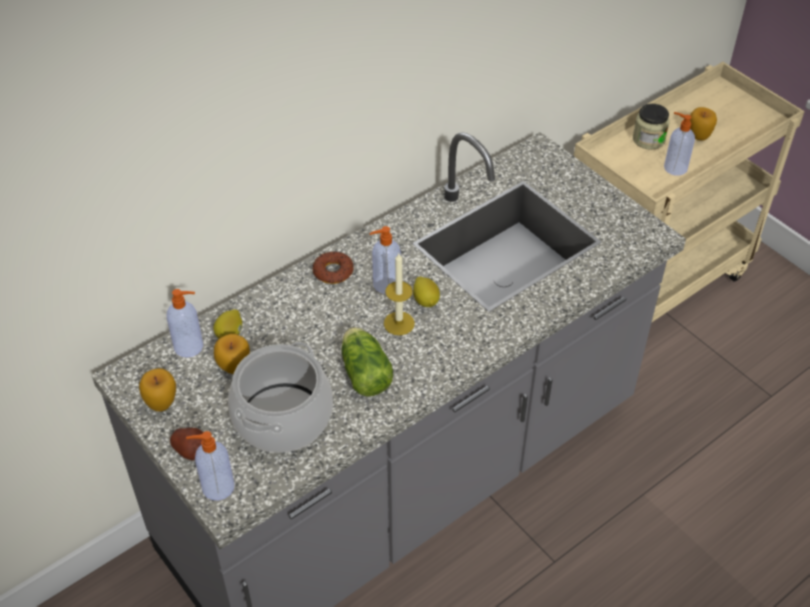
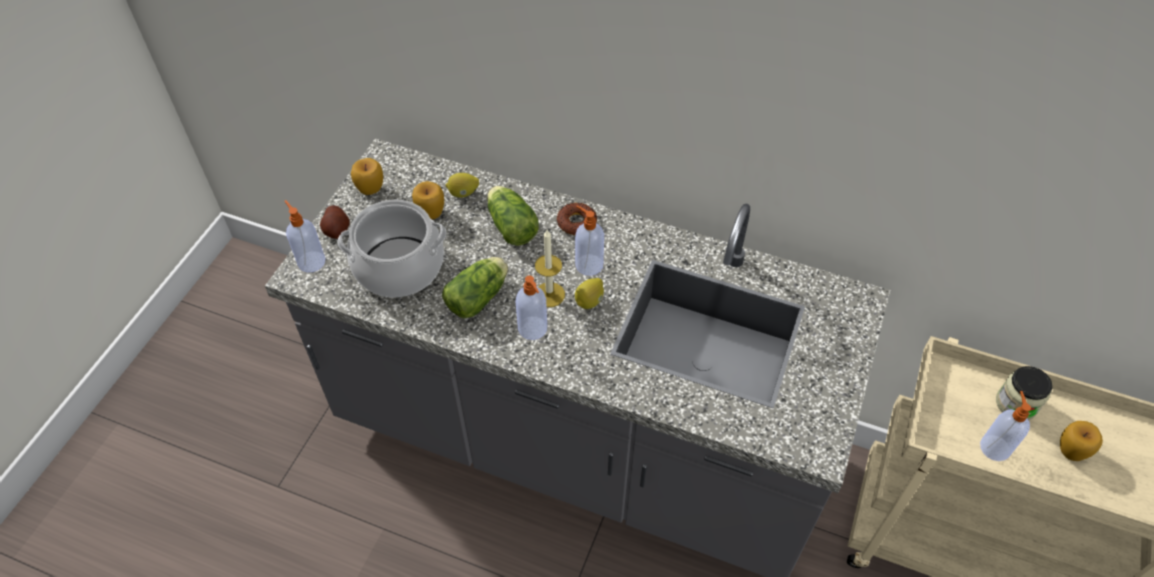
camera: 60 degrees right, 5 degrees up
soap dispenser [167,289,203,357] -> soap dispenser moved to [515,275,547,340]
none -> lettuce [487,186,539,246]

